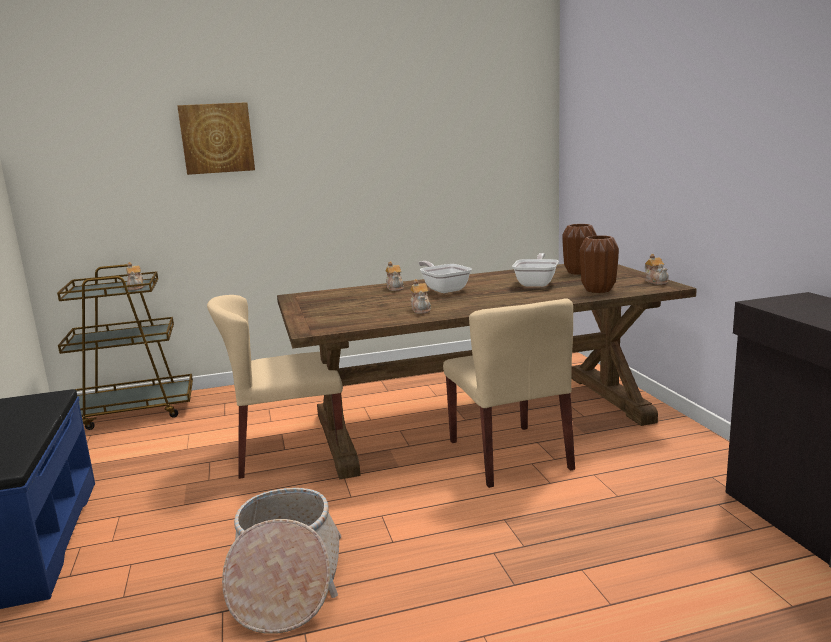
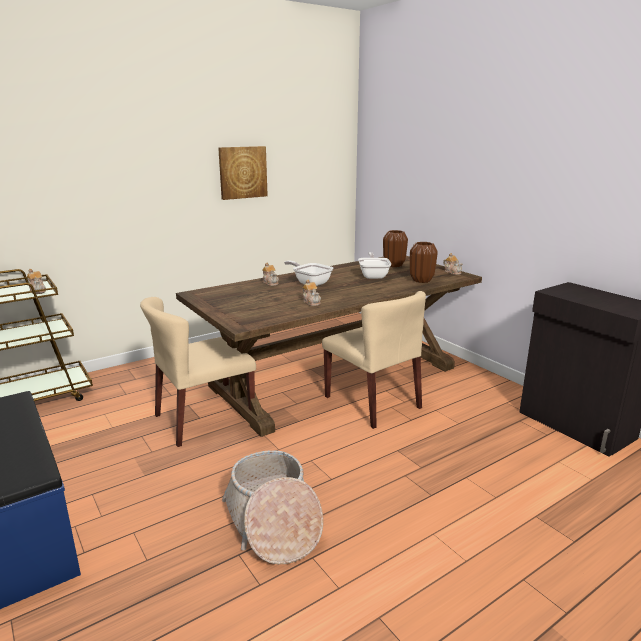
camera: 20 degrees left, 5 degrees up
picture [177,102,255,175] -> picture moved to [218,146,268,200]

